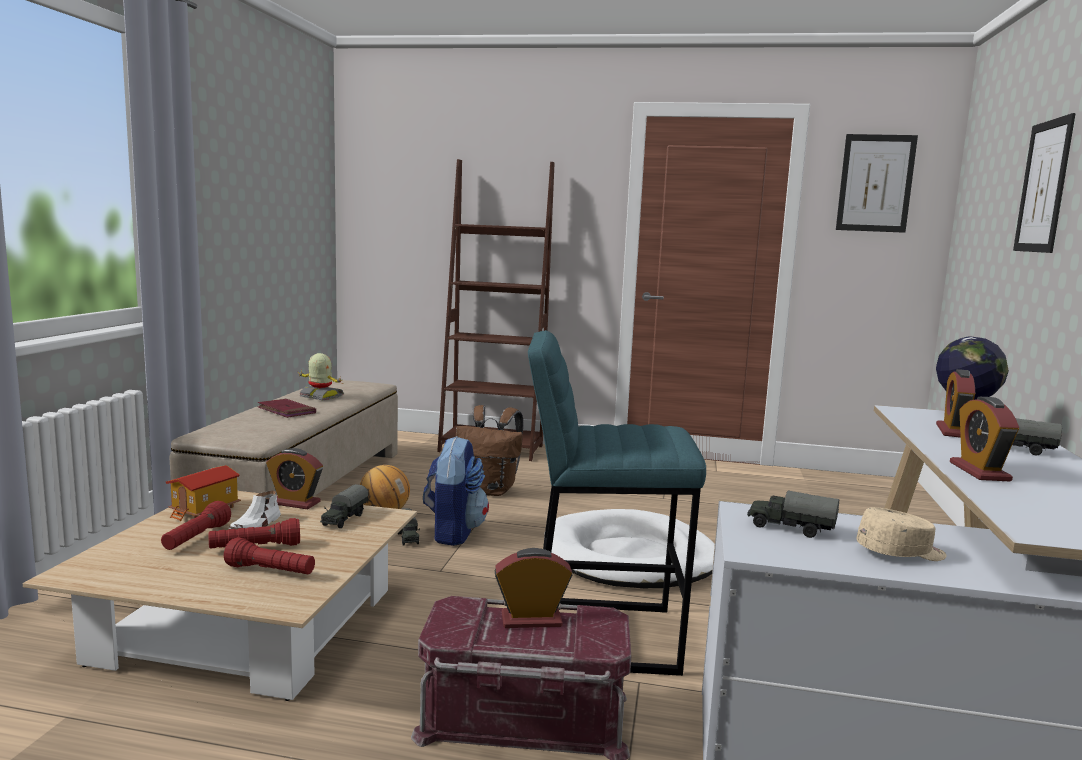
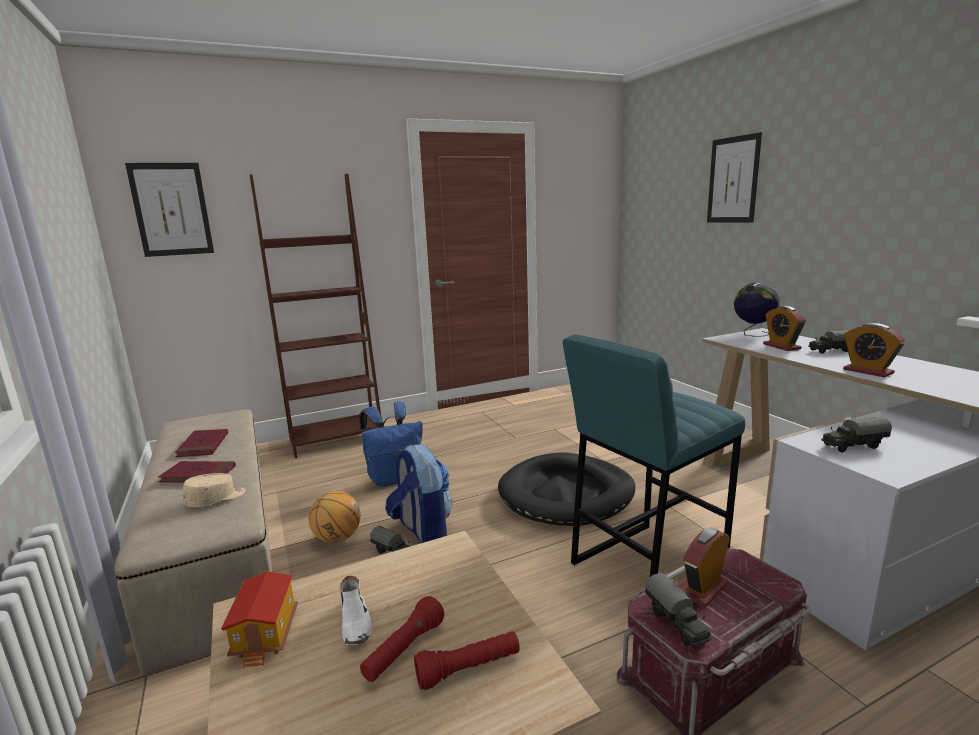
camera: 35 degrees left, 5 degrees up
red flashlight [161,501,231,550] -> none
alarm clock [266,448,323,509] -> none
toy robot [299,353,344,400] -> red book [175,429,228,457]
toy truck [320,484,368,528] -> toy truck moved to [645,573,712,646]
brown backpack [456,405,523,496] -> blue backpack [359,402,423,487]
white dog bed [544,509,715,588] -> black dog bed [498,452,635,526]
picture [836,134,918,233] -> picture moved to [125,163,214,257]
beige cap [856,507,947,561] -> beige cap moved to [183,473,245,507]

